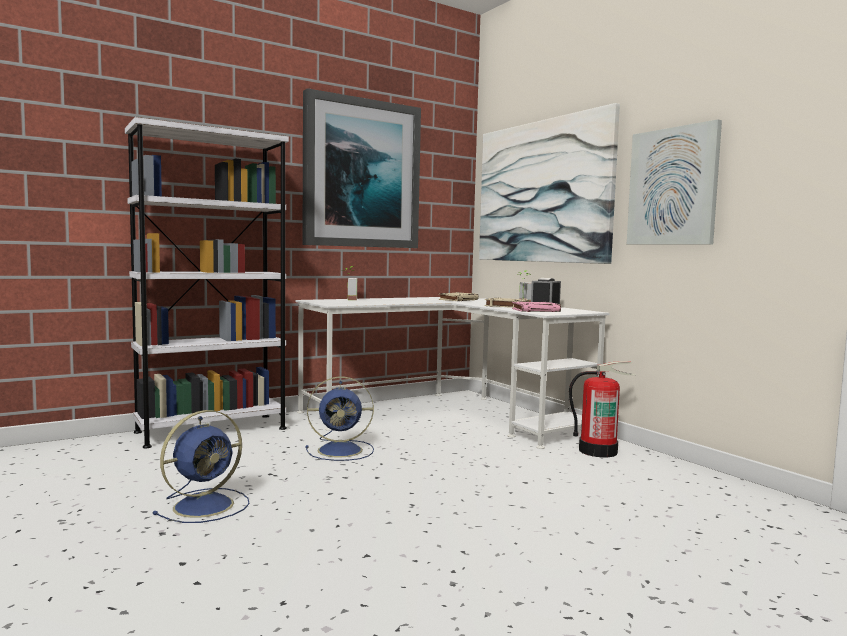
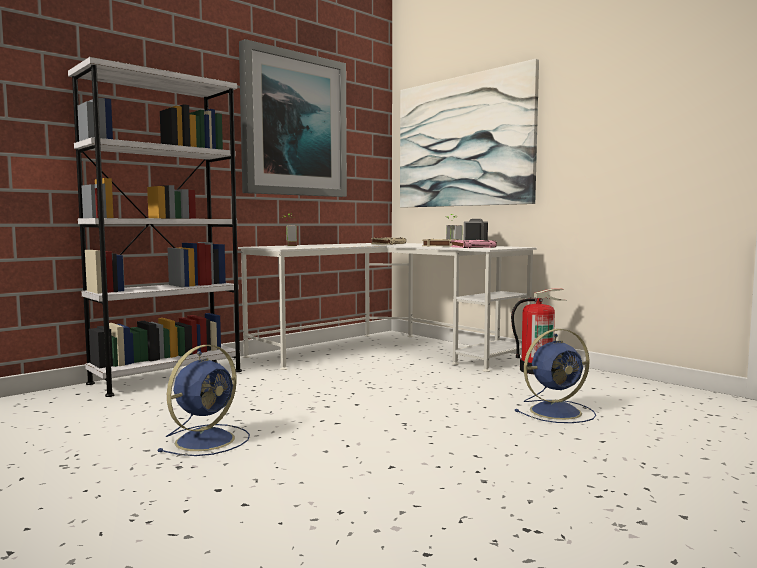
camera: 10 degrees left, 0 degrees up
blue fan [306,377,374,461] -> blue fan moved to [514,329,596,423]
picture [627,119,722,245] -> none

